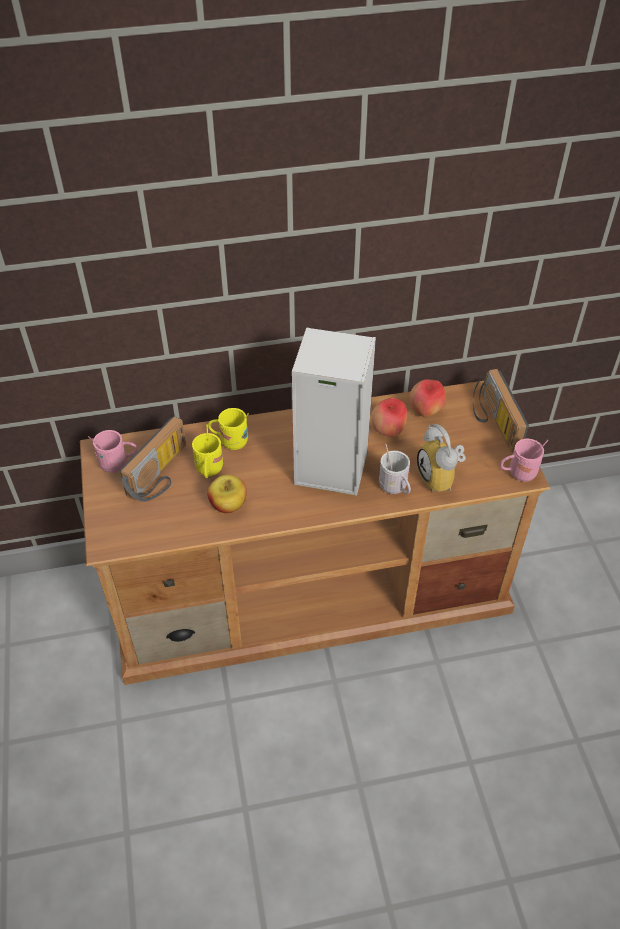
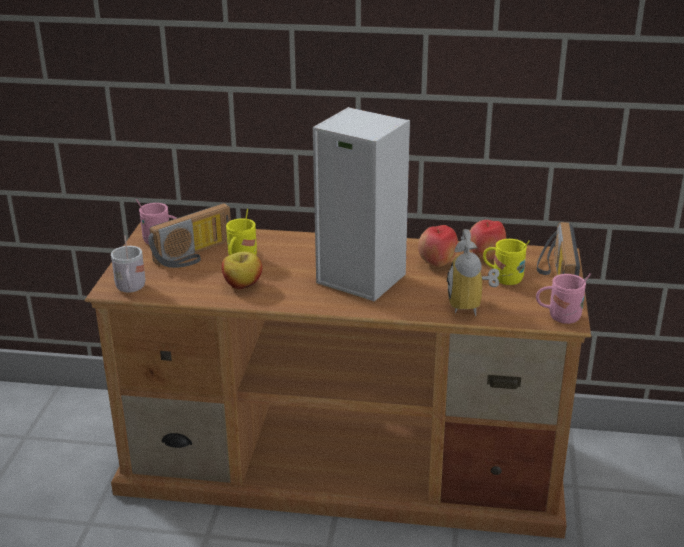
camera: 20 degrees right, 20 degrees down
yellow mug [208,408,249,450] -> yellow mug moved to [483,239,530,285]
white mug [379,444,411,494] -> white mug moved to [111,235,146,293]

